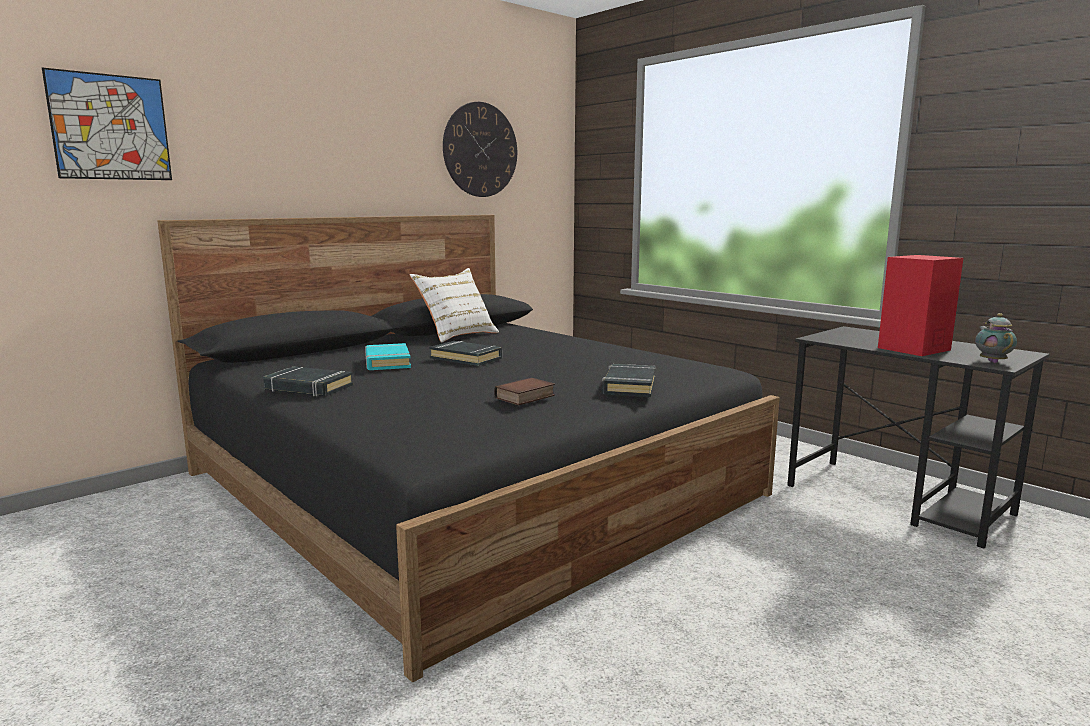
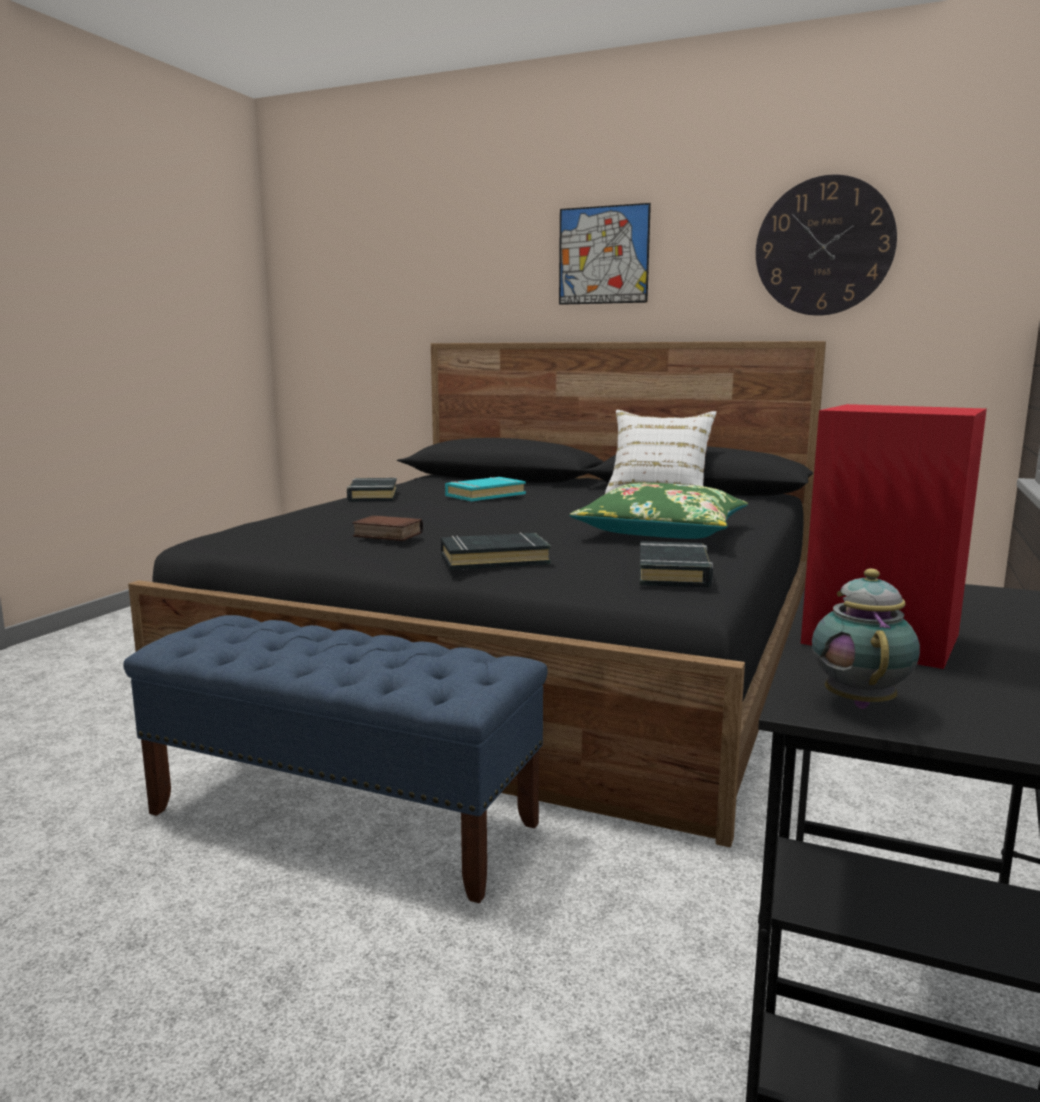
camera: 65 degrees right, 0 degrees up
picture [42,67,172,180] -> picture moved to [559,203,651,305]
black book [429,341,502,366] -> black book moved to [640,541,713,587]
teapot [975,313,1017,363] -> teapot turned 60 degrees counterclockwise [812,568,920,709]
none -> blue bench [123,615,548,903]
none -> green pillow [569,483,748,539]

